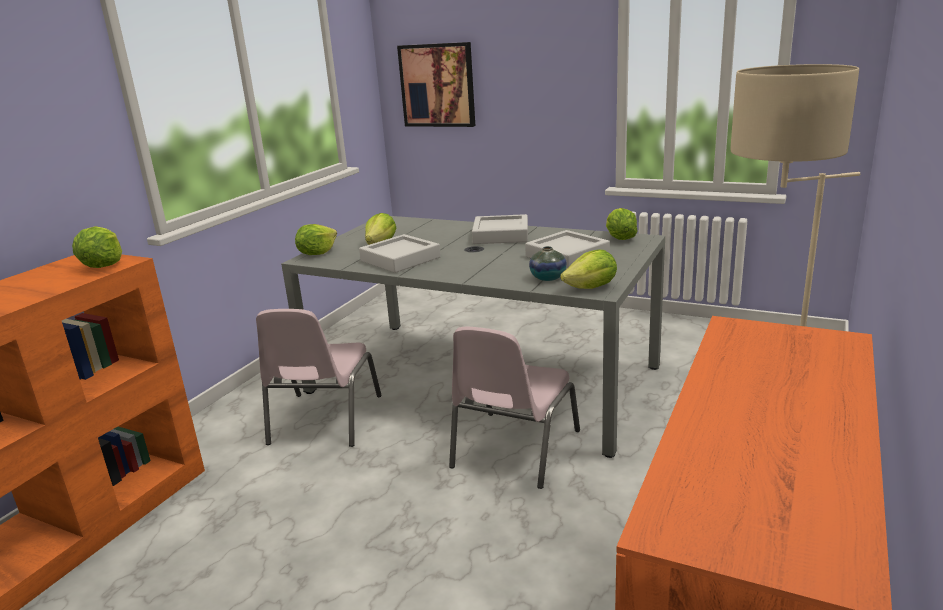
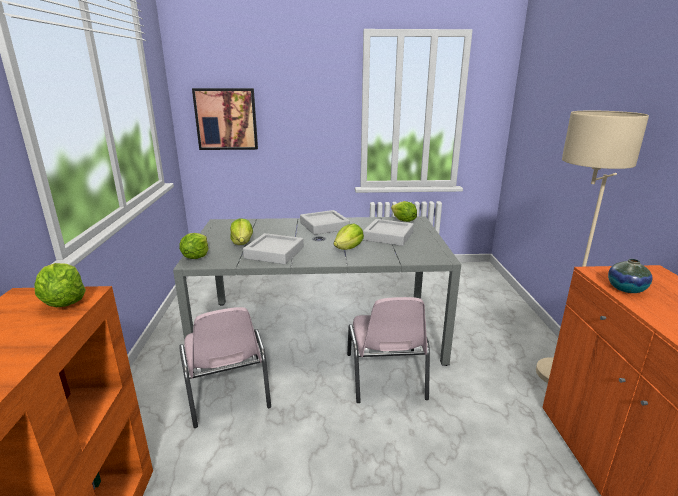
camera: 30 degrees left, 0 degrees up
vase [529,246,567,281] -> vase moved to [608,259,652,293]
lettuce [560,250,617,289] -> lettuce moved to [334,223,364,250]

